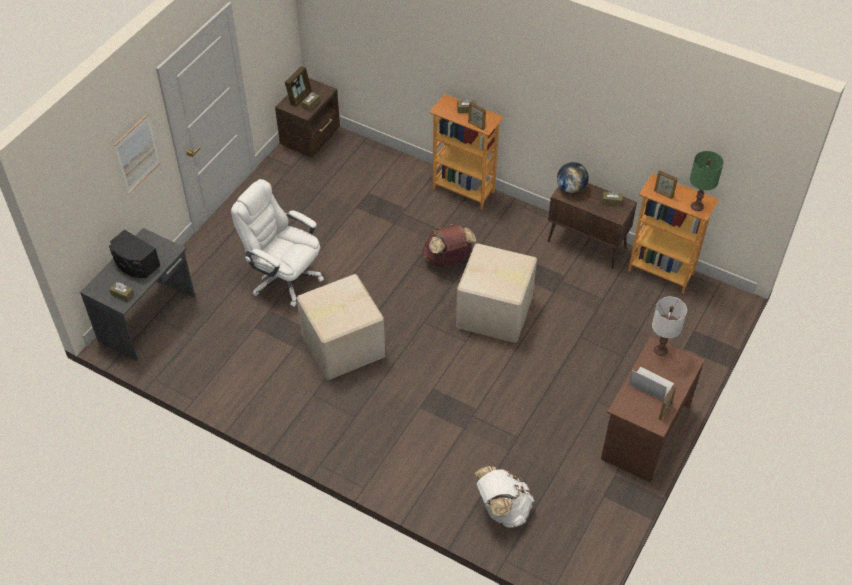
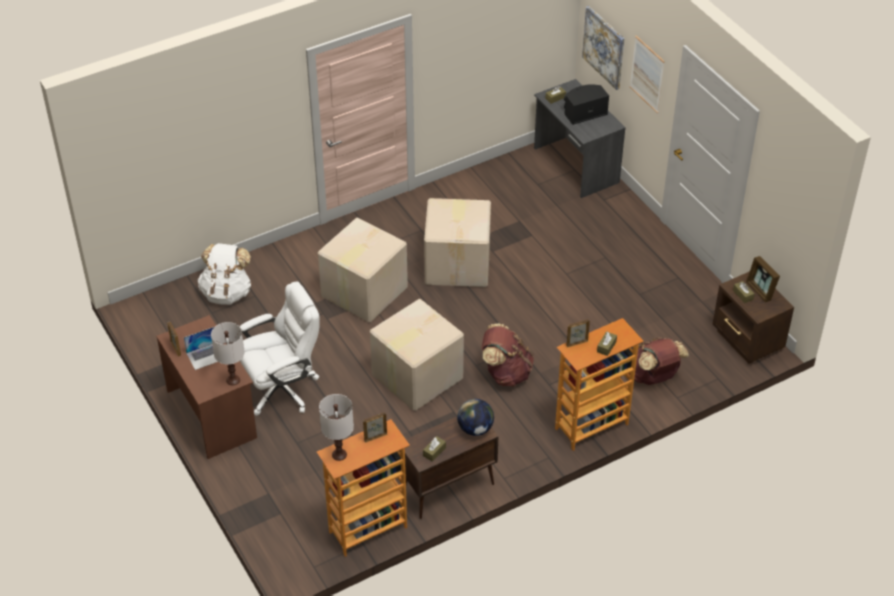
camera: 120 degrees right, 5 degrees down
white office chair [231,179,324,307] -> white office chair moved to [240,281,320,416]
green table lamp [690,151,724,211] -> white table lamp [319,394,354,461]
none -> cardboard box [318,218,408,322]
none -> picture [582,6,624,90]
none -> brown backpack [629,338,689,385]

